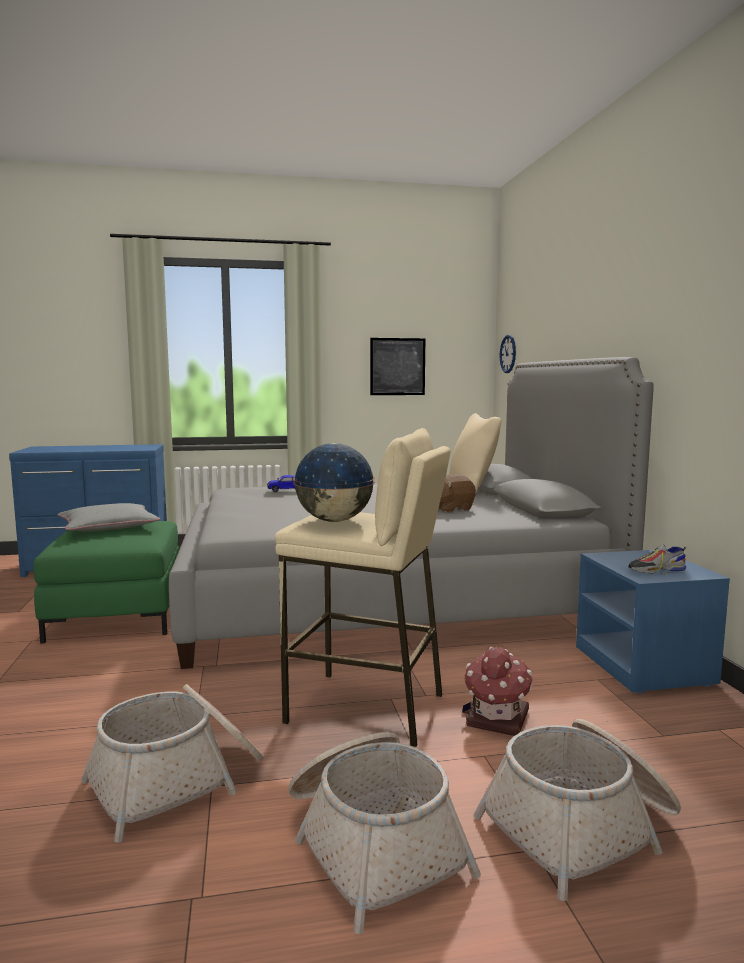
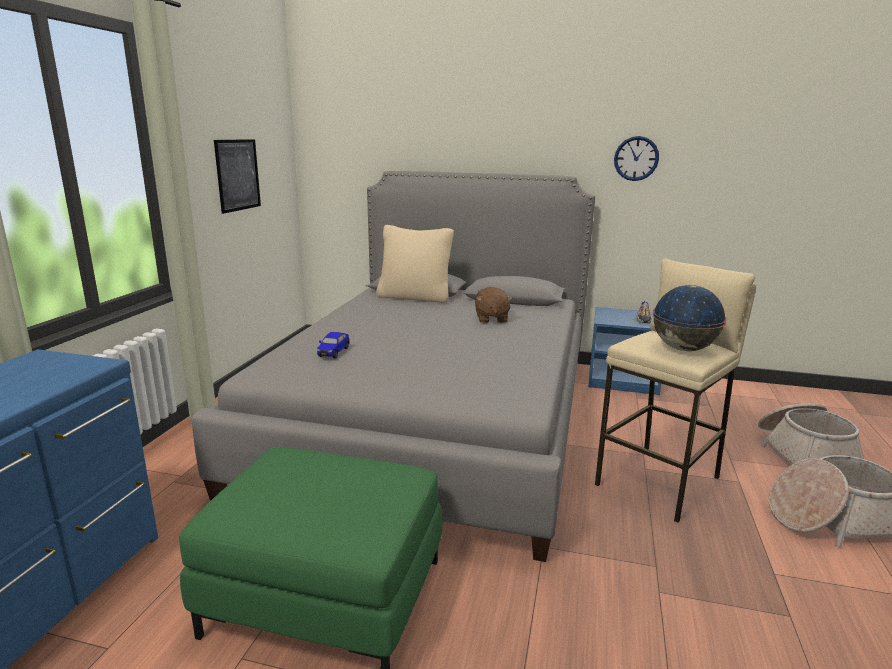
camera: 65 degrees left, 10 degrees up
grey pillow [57,503,160,531] -> none
basket [81,684,264,843] -> none
toy house [462,646,533,736] -> none
wall clock [500,335,516,373] -> wall clock moved to [614,136,659,181]

